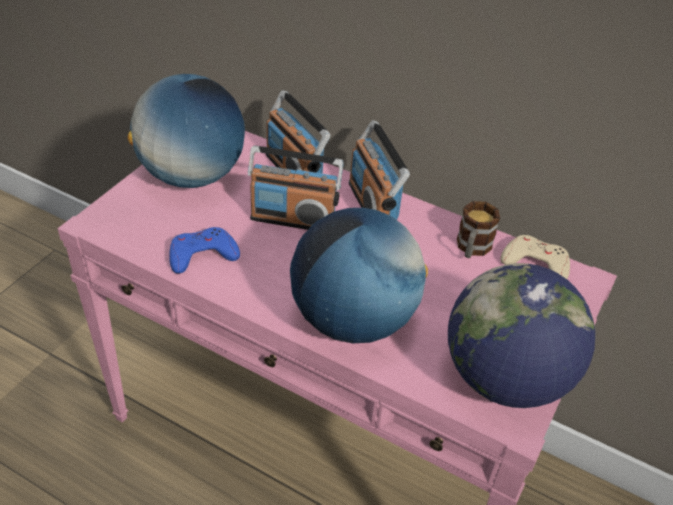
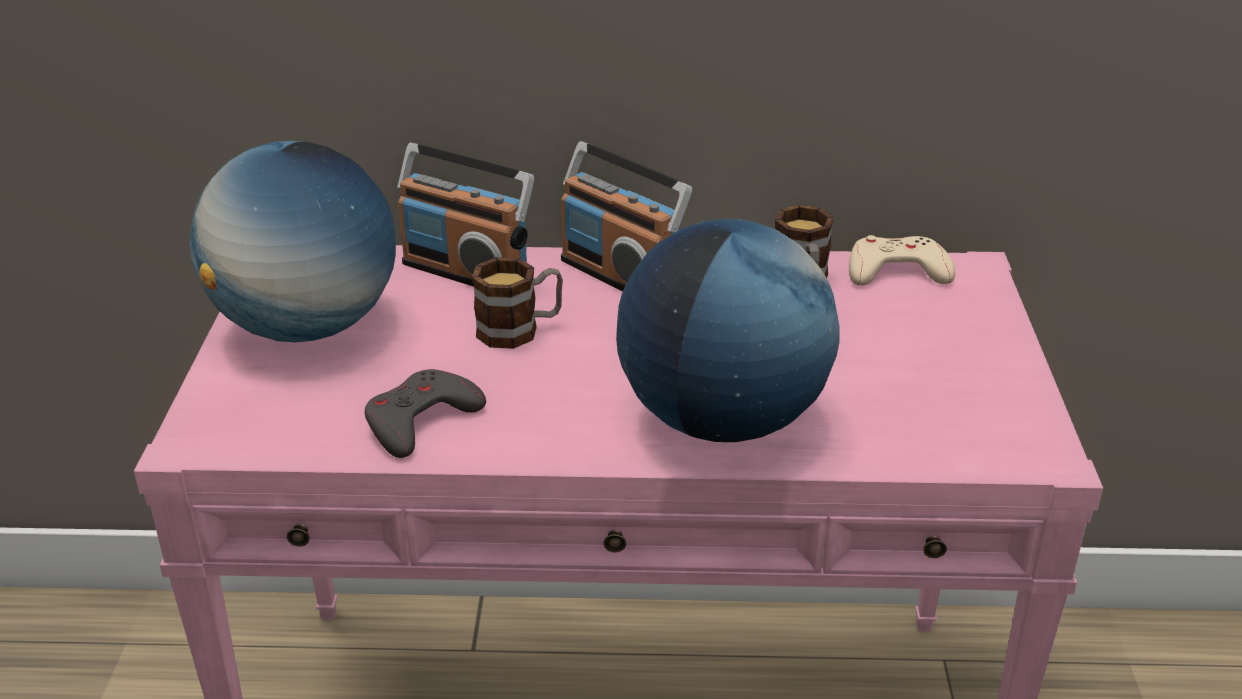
camera: 25 degrees left, 10 degrees down
blue game controller [169,227,240,274] -> grey game controller [365,369,486,458]
radio [248,145,344,230] -> mug [472,257,563,349]
globe [448,263,595,408] -> none

